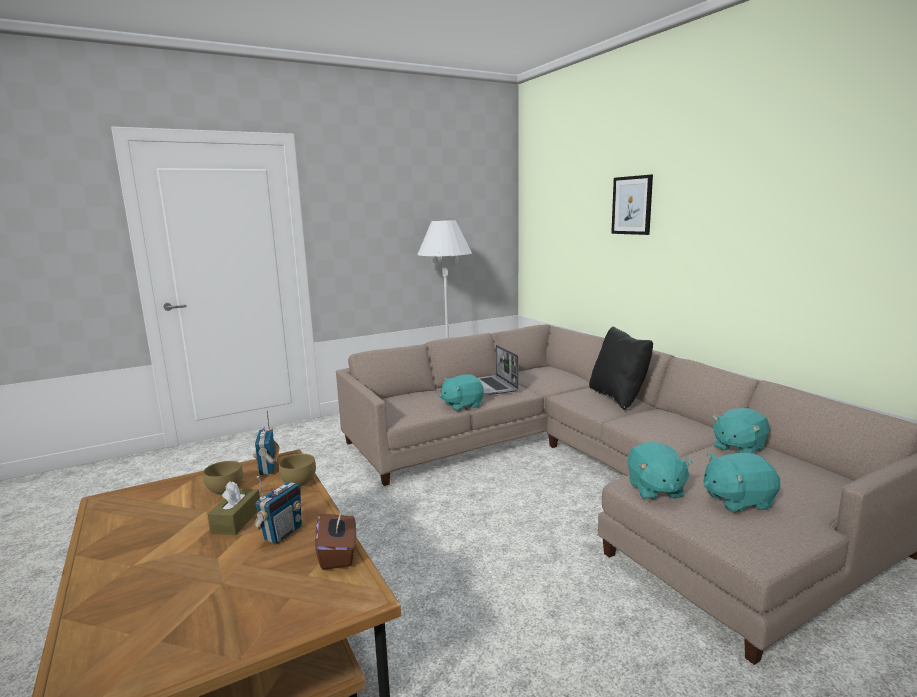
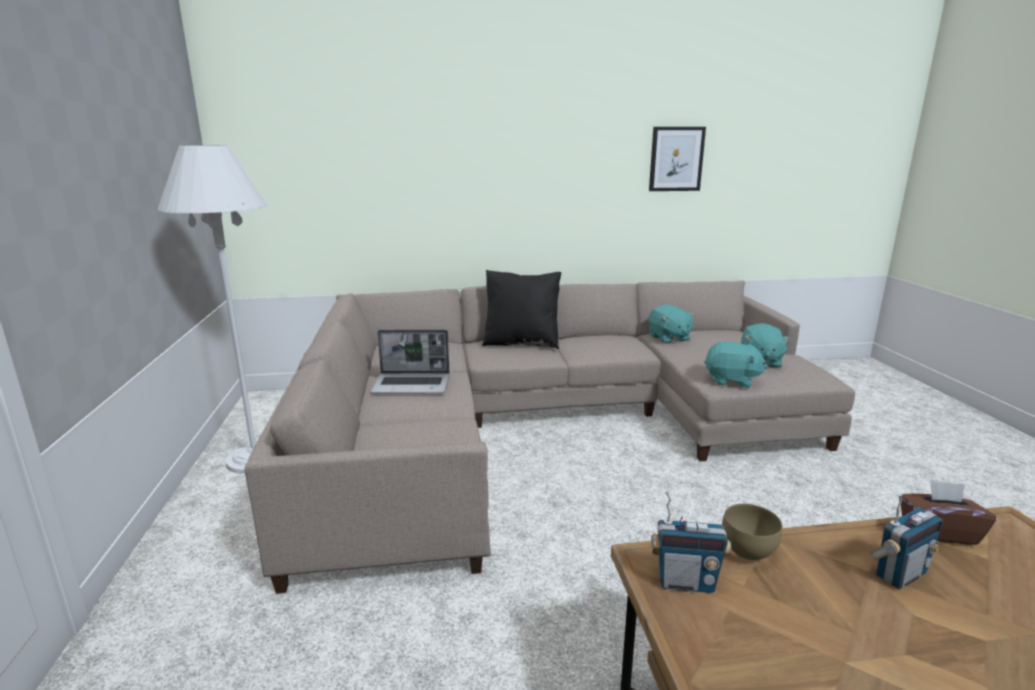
camera: 70 degrees left, 5 degrees up
brown bowl [203,461,243,495] -> none
brown tissue box [208,481,260,535] -> none
radio [254,476,302,544] -> radio turned 105 degrees clockwise [869,493,944,589]
turquoise plush toy [439,374,484,411] -> none
picture [611,175,653,235] -> picture moved to [649,127,706,191]

